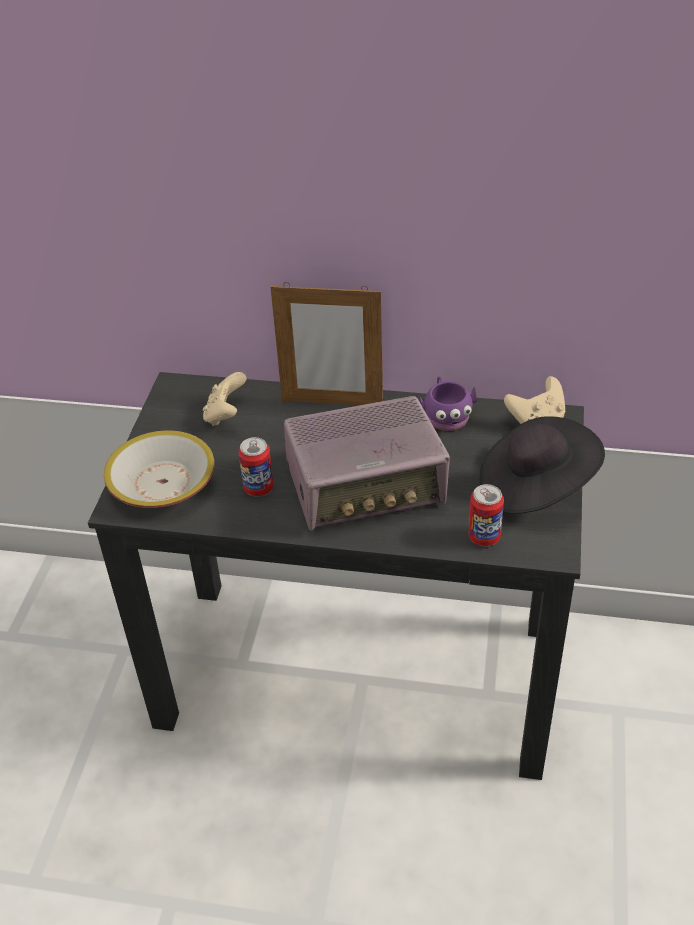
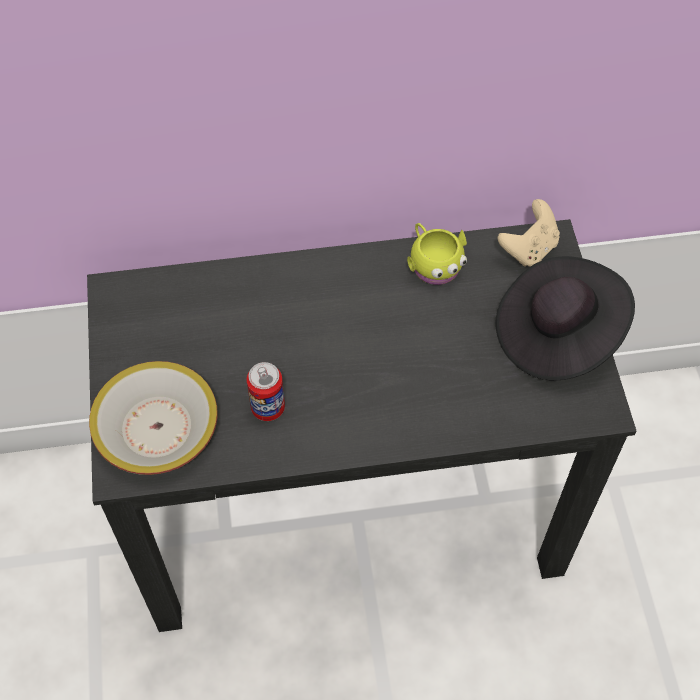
camera: 20 degrees left, 15 degrees up
beige game controller [203,372,247,426] -> none
picture frame [271,282,383,405] -> none
radio [284,396,450,531] -> none
purple mug [419,376,477,431] -> yellow mug [407,223,467,285]
can [469,484,504,546] -> none

